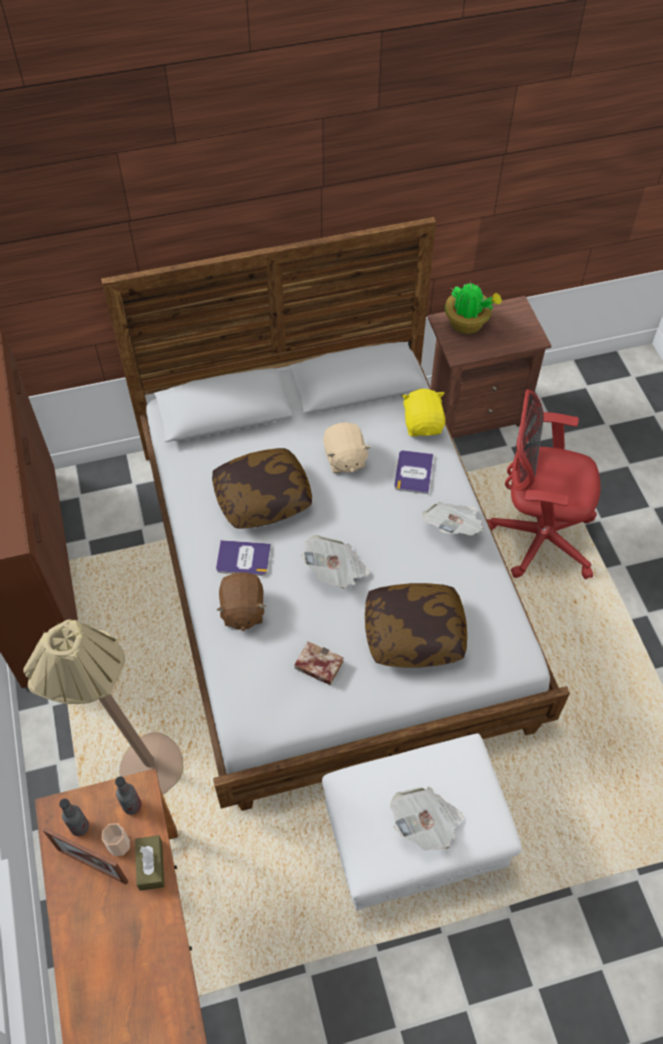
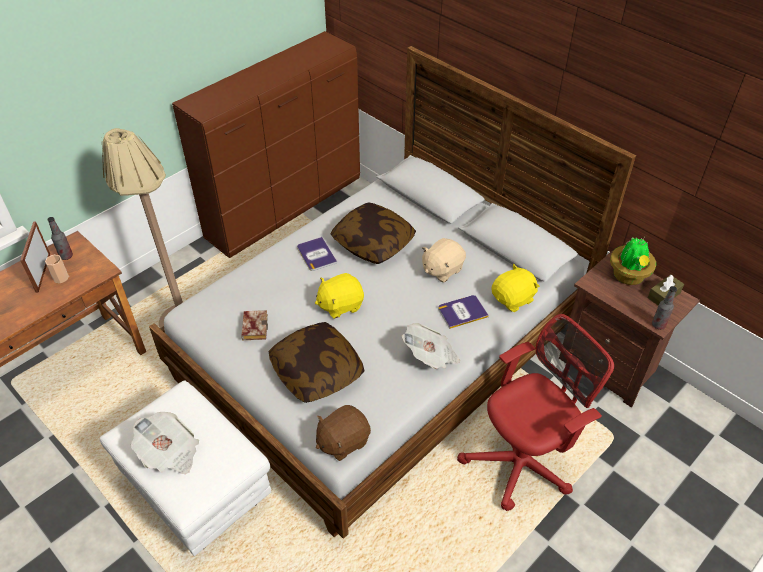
camera: 60 degrees right, 10 degrees down
bottle [115,776,142,815] -> bottle moved to [652,286,677,330]
brown tissue box [135,835,165,891] -> brown tissue box moved to [648,275,684,306]
brown plush toy [217,572,266,631] -> brown plush toy moved to [316,405,371,461]
newspaper [301,535,370,589] -> yellow plush toy [315,273,364,319]
red office chair [487,389,601,579] -> red office chair turned 75 degrees clockwise [457,314,614,511]

